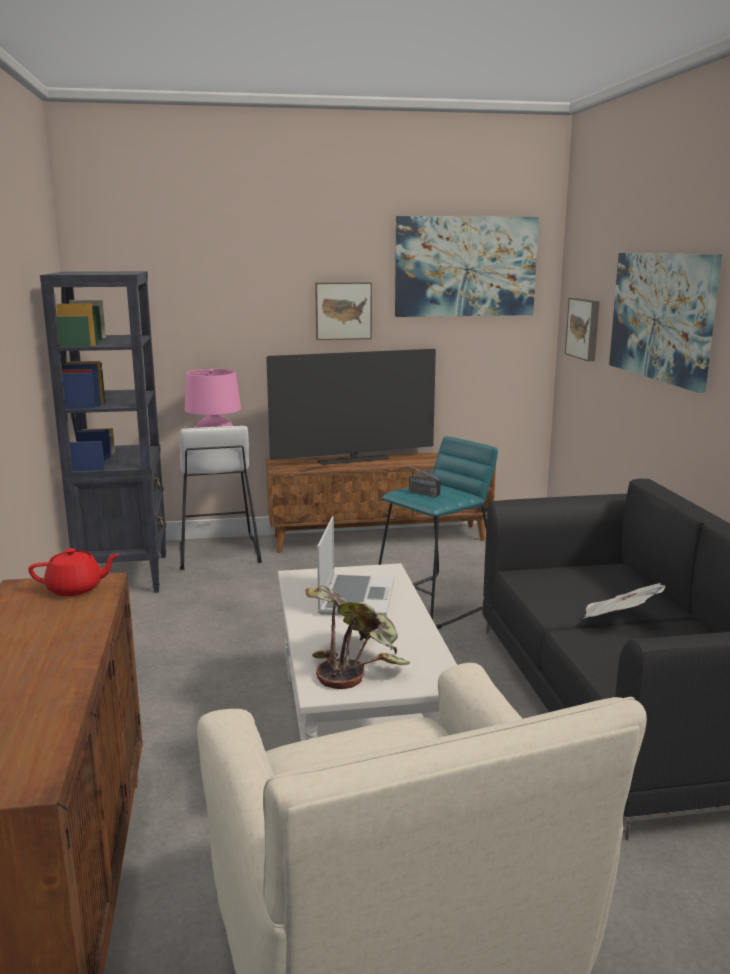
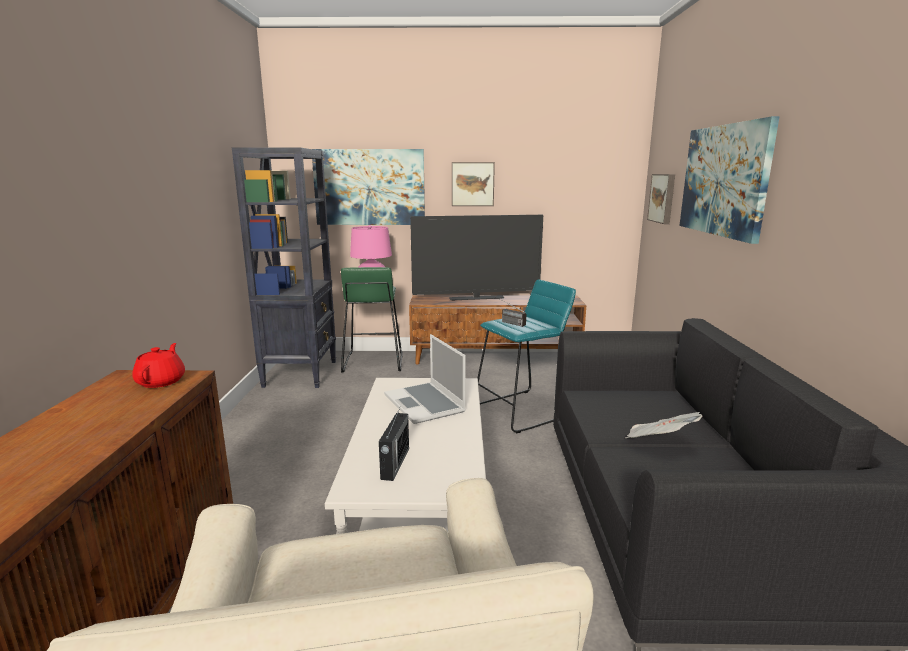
camera: 10 degrees right, 0 degrees up
red teapot [28,548,120,596] -> red teapot turned 90 degrees counterclockwise [132,343,185,388]
white stool [180,426,262,570] -> green stool [341,267,403,372]
potted plant [305,585,411,689] -> radio [379,408,409,481]
laptop [317,516,394,616] -> laptop turned 135 degrees clockwise [384,334,466,424]
picture [395,216,539,317] -> picture moved to [312,149,425,225]

